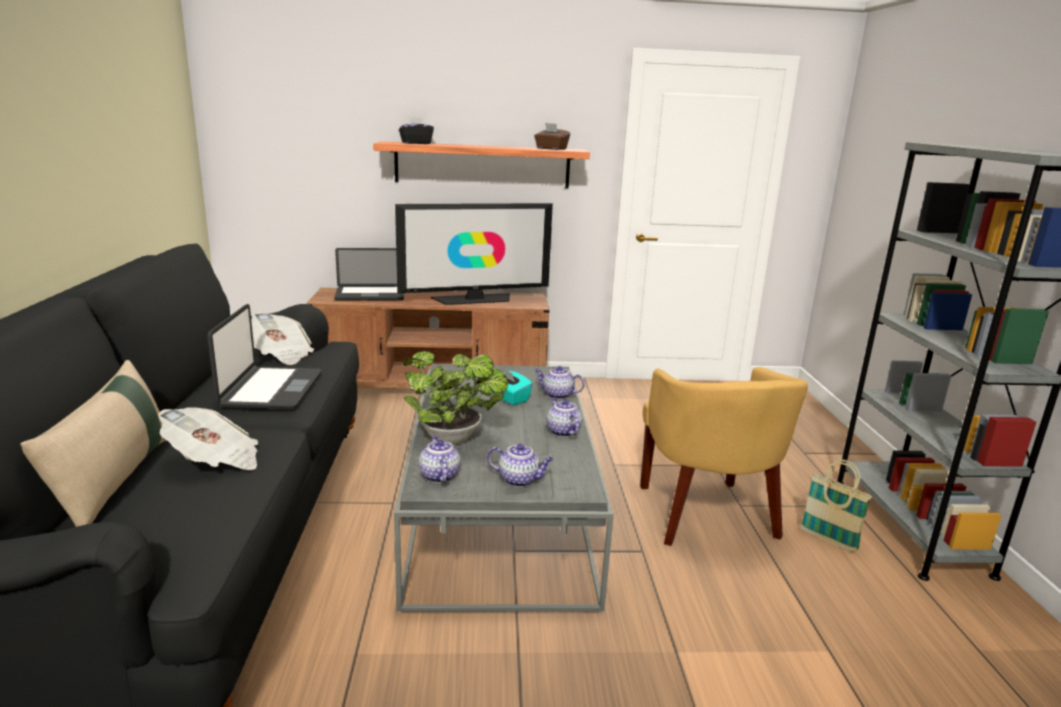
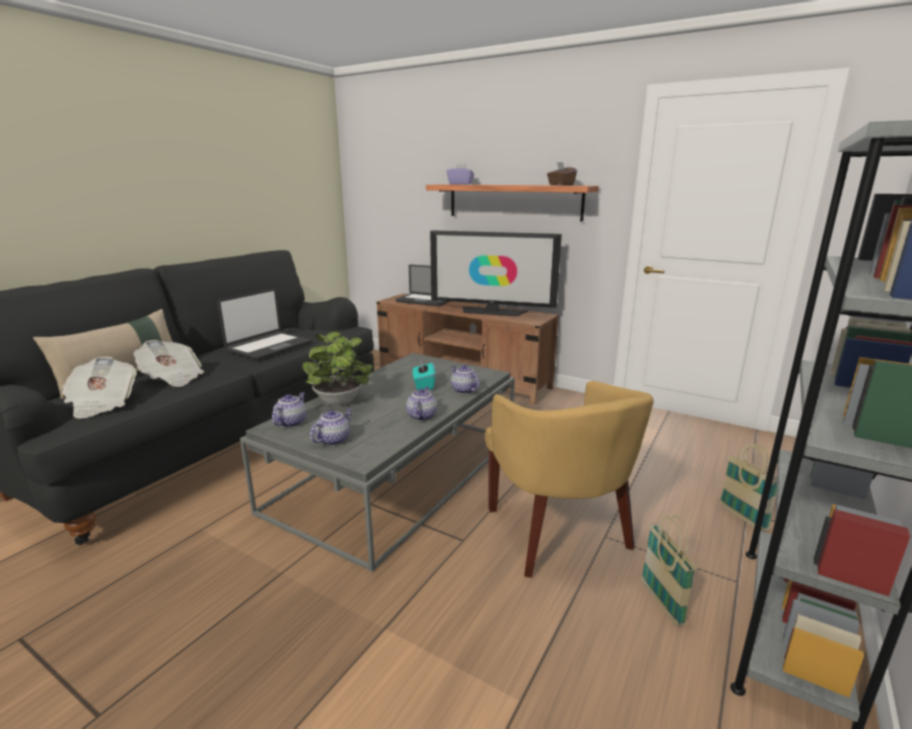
camera: 35 degrees right, 0 degrees up
newspaper [251,312,314,365] -> newspaper moved to [61,357,137,419]
black tissue box [399,117,434,144] -> purple tissue box [447,164,474,185]
teapot [487,444,553,487] -> teapot turned 105 degrees counterclockwise [310,408,352,446]
yellow armchair [640,367,808,546] -> yellow armchair turned 45 degrees counterclockwise [485,381,654,578]
none -> basket [719,444,777,532]

